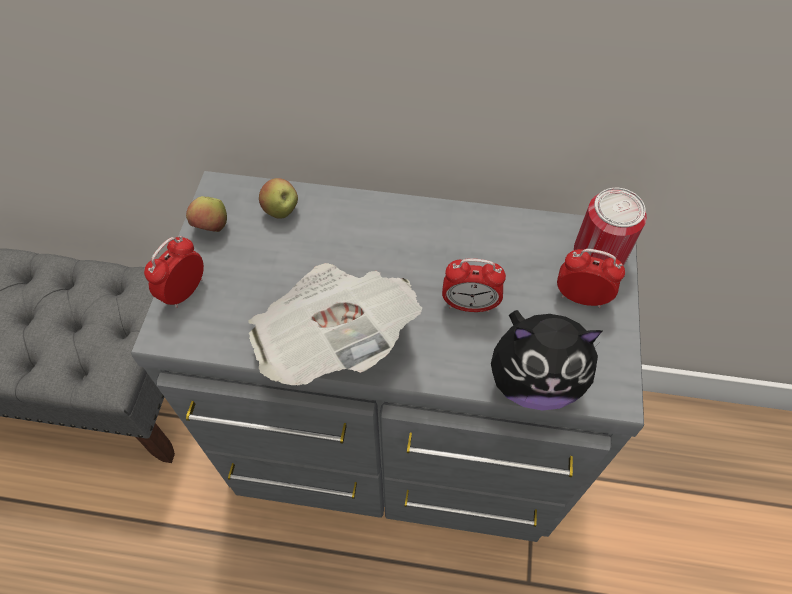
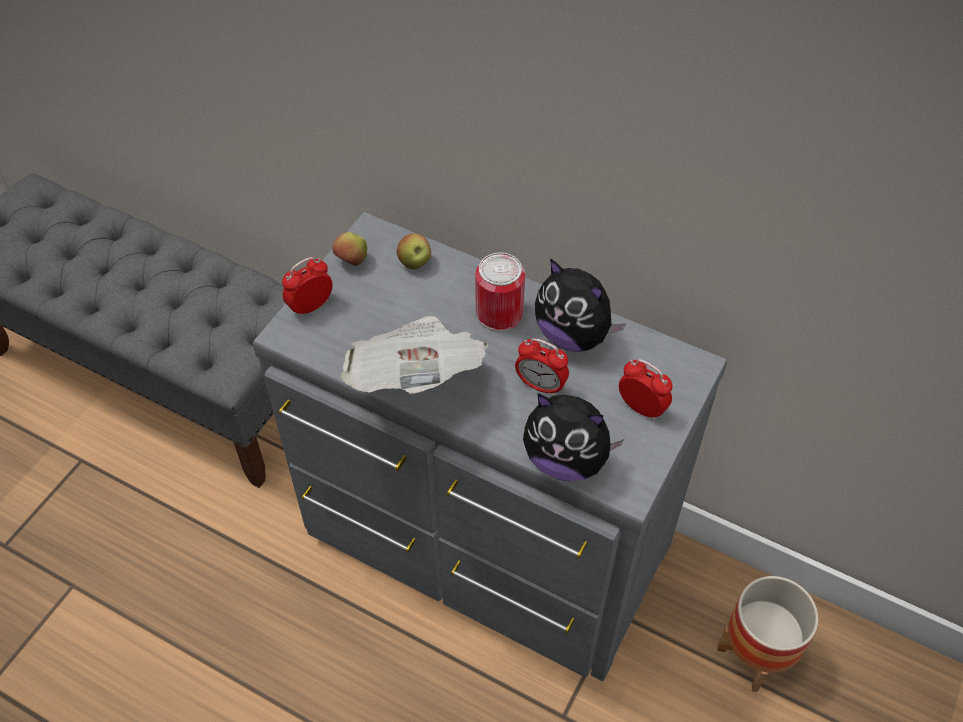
camera: 20 degrees right, 5 degrees down
can [574,188,647,266] -> can moved to [475,252,525,331]
none -> plush toy [535,258,626,352]
none -> planter [717,576,819,692]

